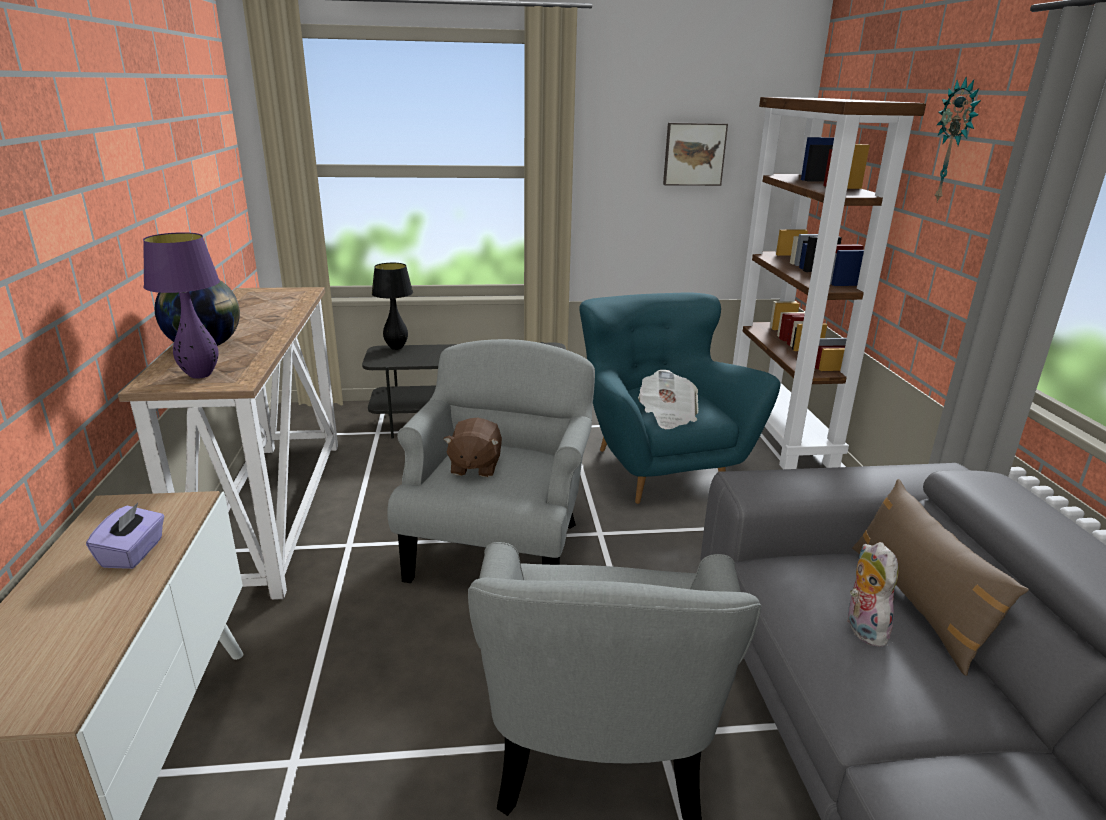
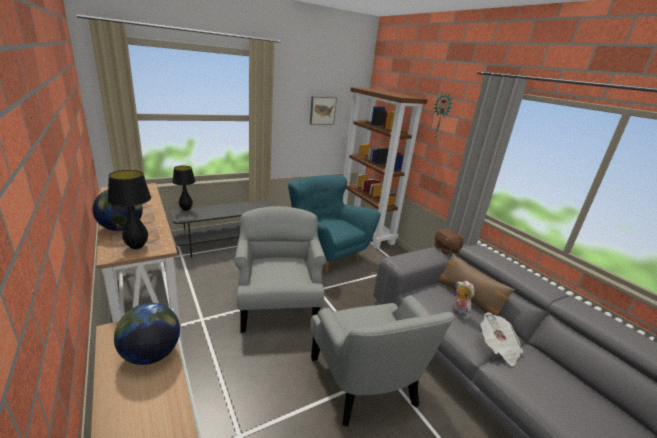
camera: 25 degrees left, 0 degrees up
purple tissue box [86,503,164,569] -> globe [114,303,180,365]
purple table lamp [143,232,220,379] -> black table lamp [107,170,151,249]
brown plush toy [443,417,502,477] -> brown plush toy moved to [435,228,466,254]
newspaper [638,370,698,429] -> newspaper moved to [480,312,523,366]

